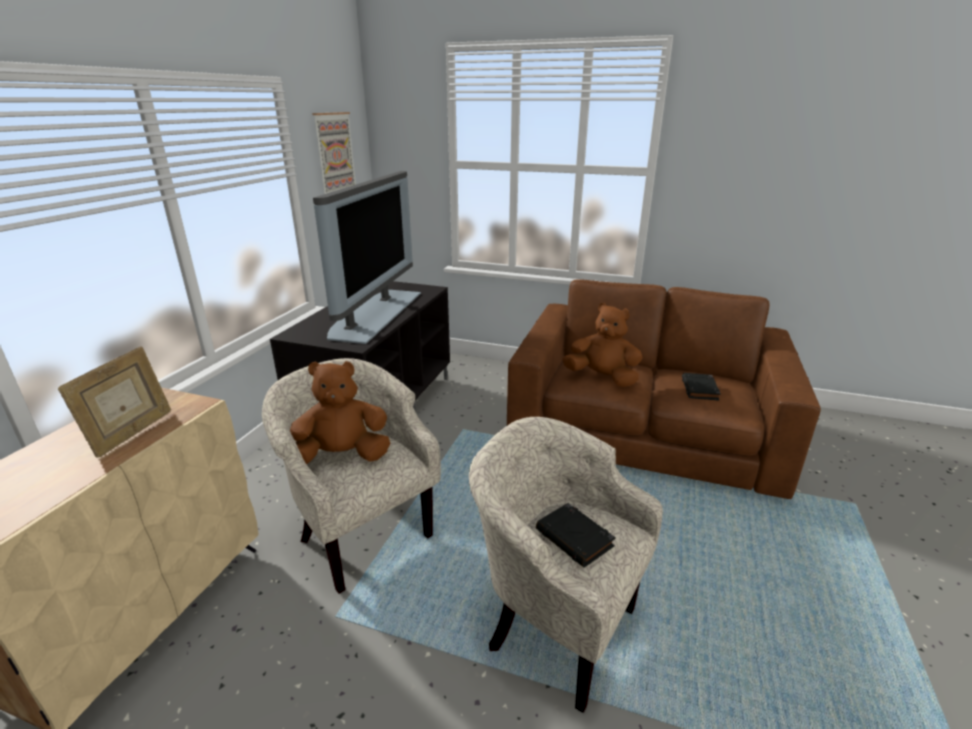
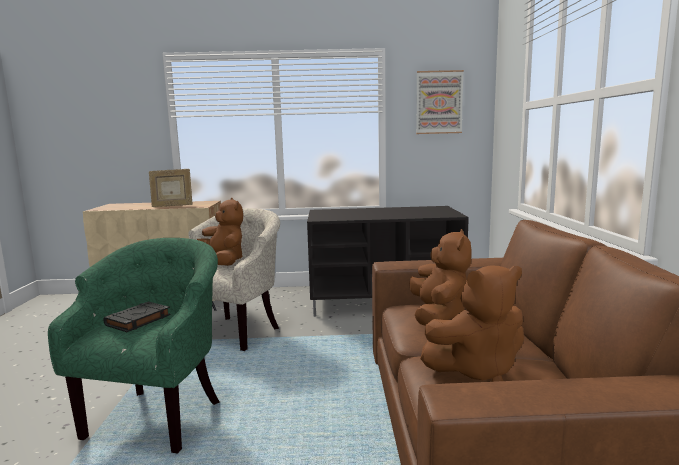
camera: 70 degrees right, 15 degrees down
television [313,171,421,344] -> none
beige armchair [469,417,663,713] -> green armchair [48,238,220,453]
black book [682,373,721,401] -> brown plush toy [420,265,524,382]

